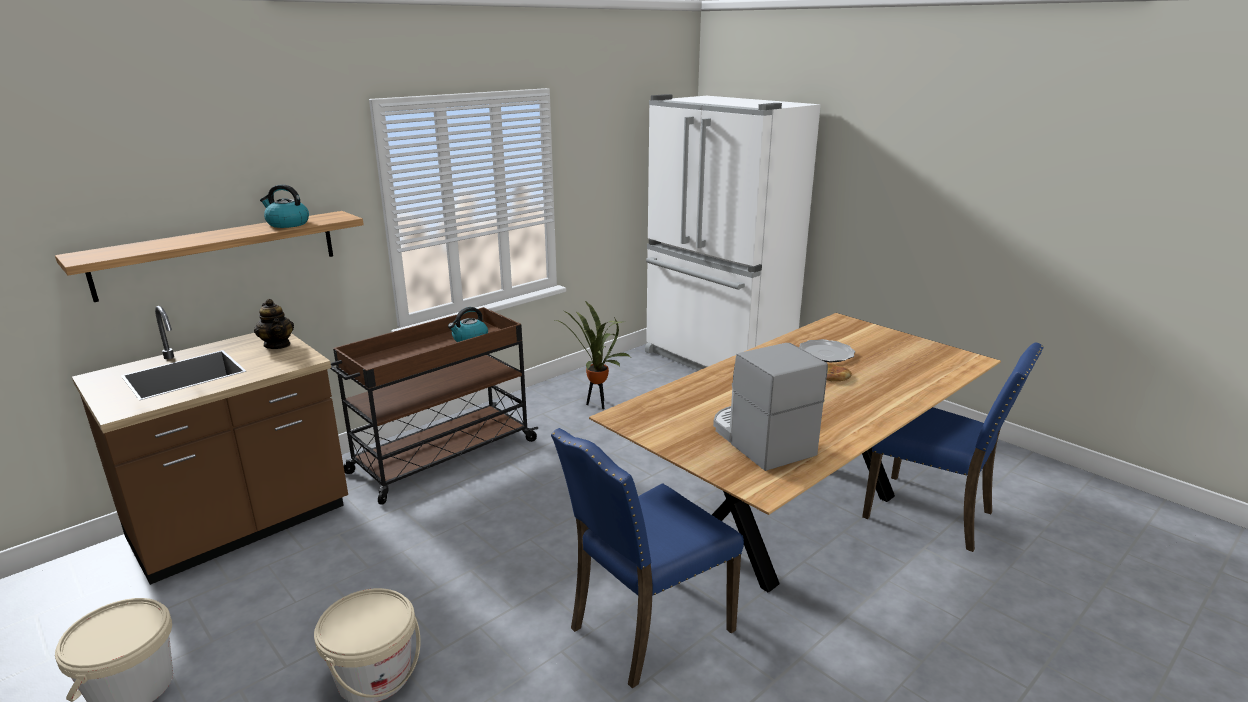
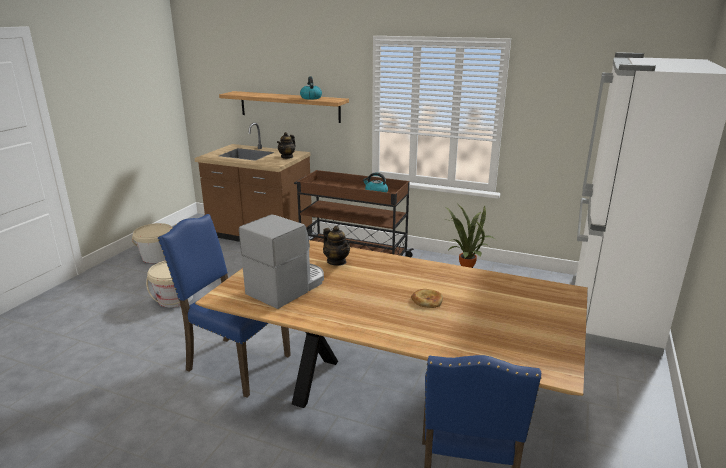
camera: 65 degrees right, 0 degrees up
plate [799,339,855,362] -> none
none -> teapot [323,226,350,266]

